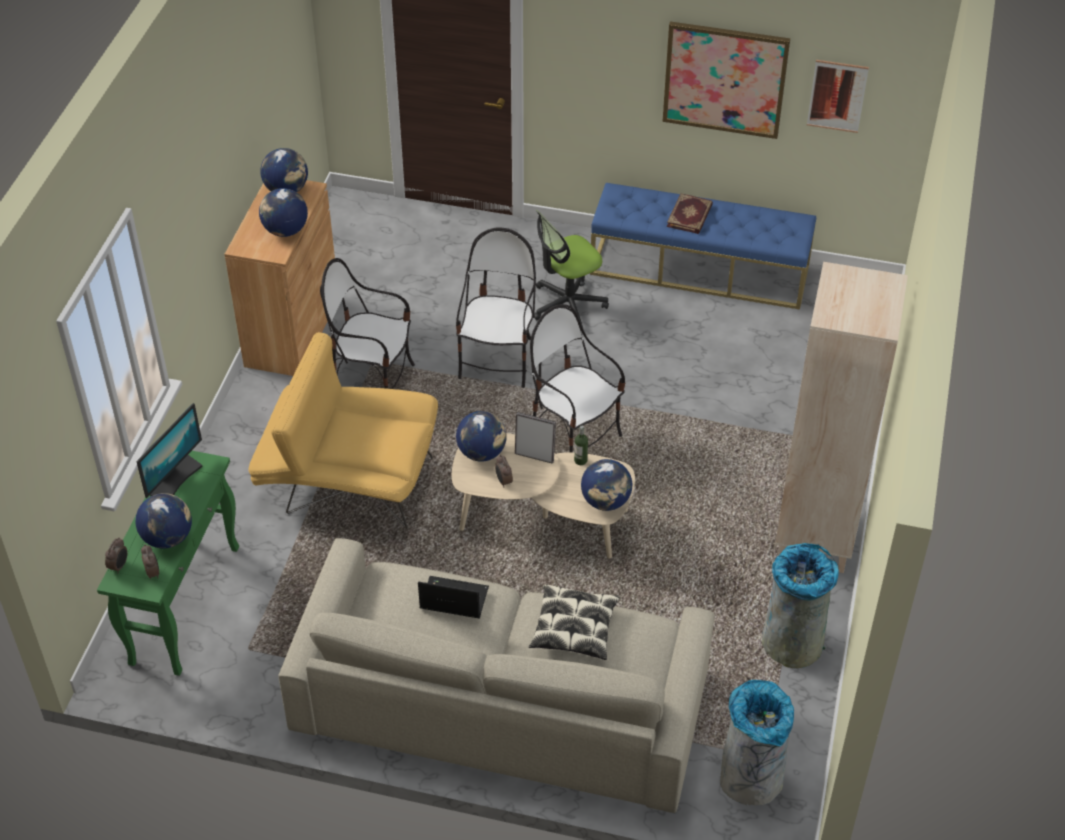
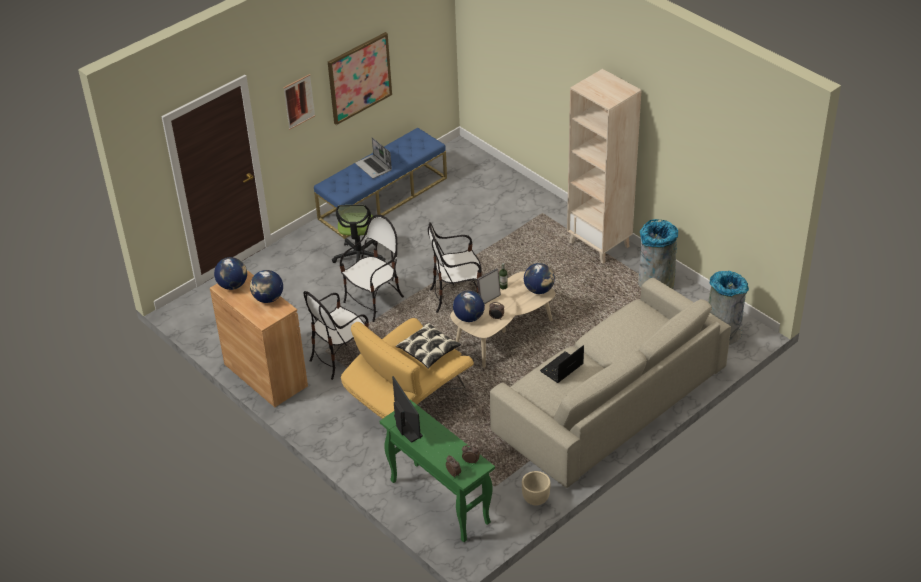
camera: 55 degrees left, 5 degrees down
globe [136,493,192,549] -> none
chair [456,227,536,388] -> chair turned 90 degrees clockwise [340,215,404,322]
pillow [529,584,620,660] -> pillow moved to [396,322,461,369]
book [667,193,713,234] -> laptop [355,137,392,179]
picture [807,60,869,133] -> picture moved to [283,74,315,130]
none -> beige planter [522,471,551,506]

